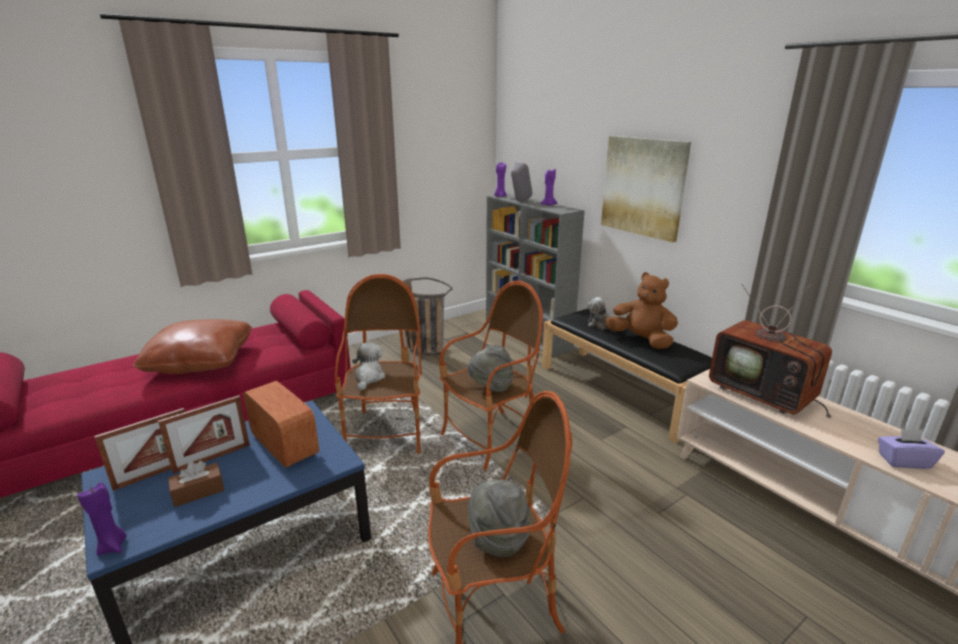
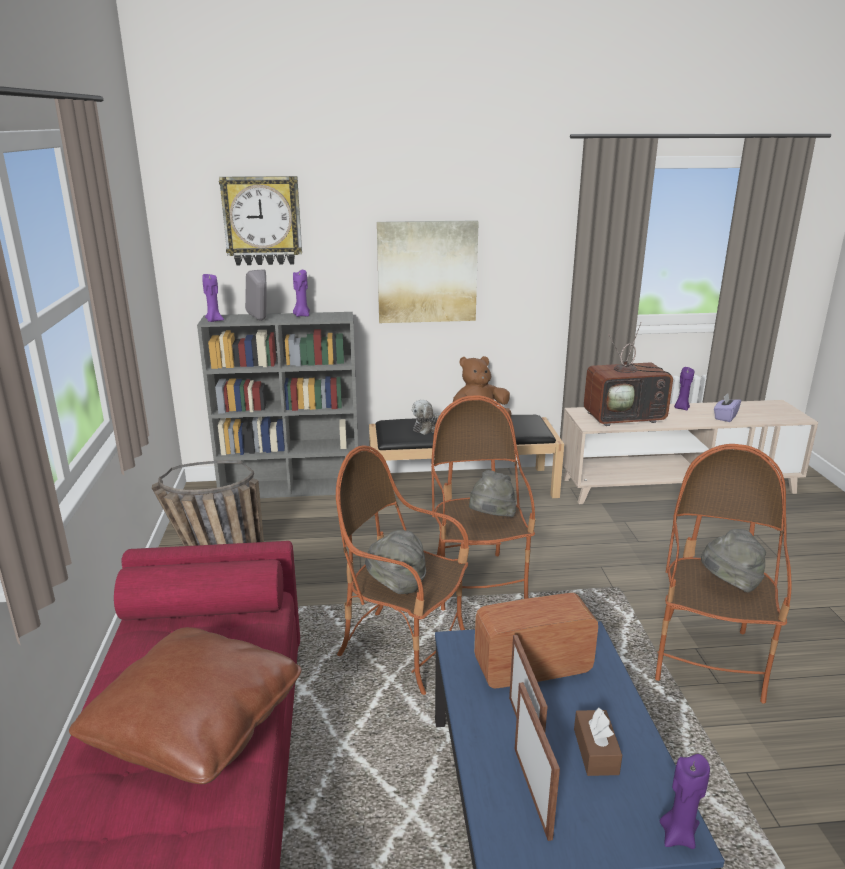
camera: 60 degrees left, 0 degrees up
plush toy [352,342,386,391] -> grey hat [365,530,426,594]
none -> wall clock [219,176,302,265]
none -> purple candle [674,367,694,410]

